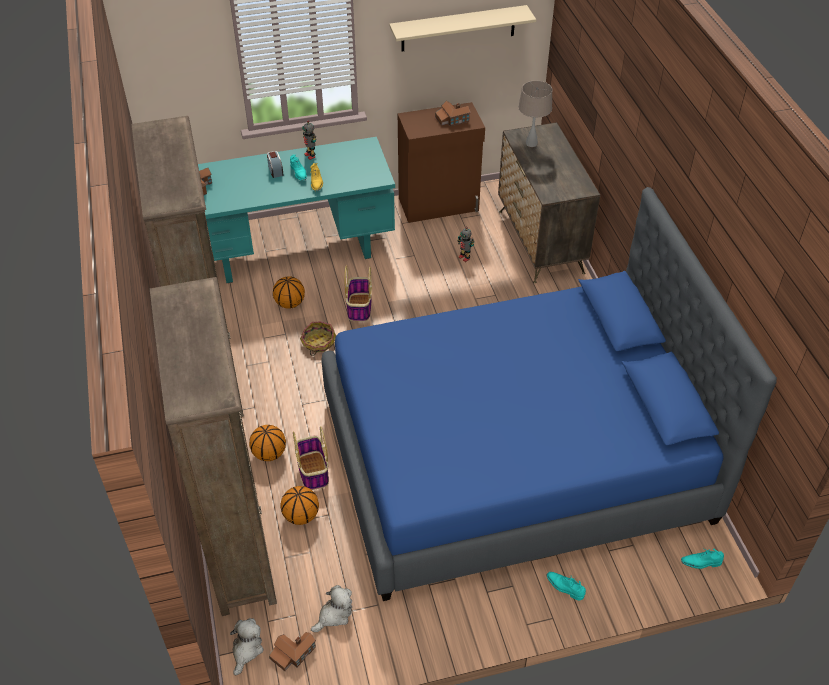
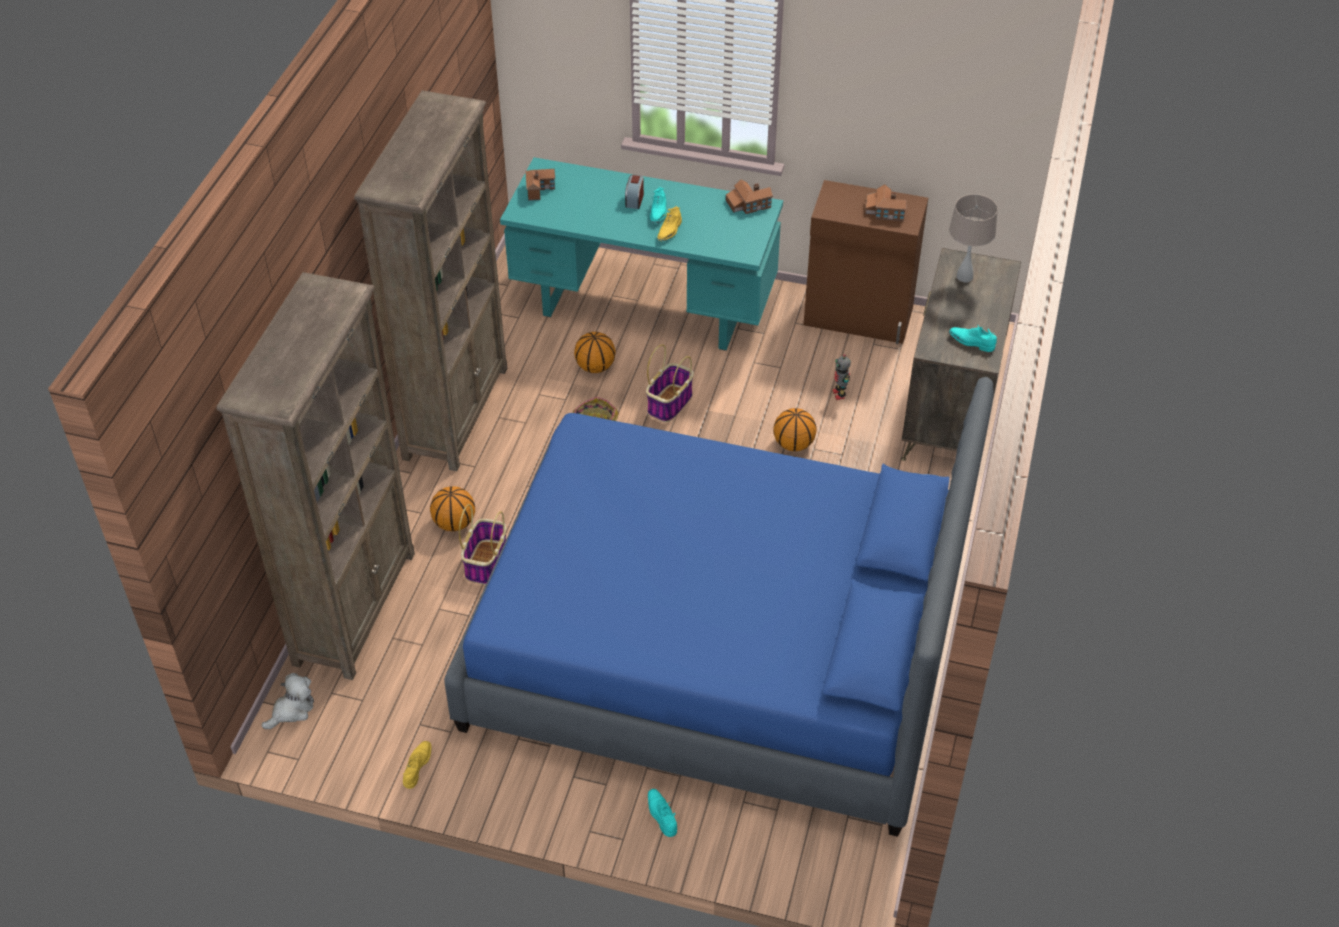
camera: 30 degrees right, 0 degrees up
toy house [269,632,316,672] -> toy house moved to [726,179,773,214]
basketball [280,486,319,525] -> basketball moved to [773,408,817,451]
toy robot [302,120,316,160] -> none
plush toy [311,585,352,632] -> none
beige shelf [389,5,536,51] -> none
turquoise shoe [681,549,724,569] -> turquoise shoe moved to [949,325,997,352]
none -> yellow shoe [403,741,431,789]

